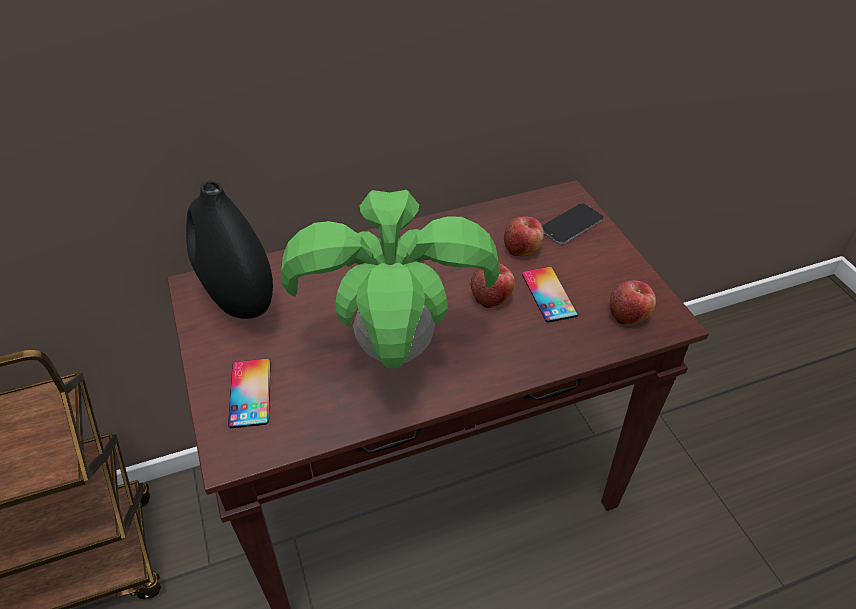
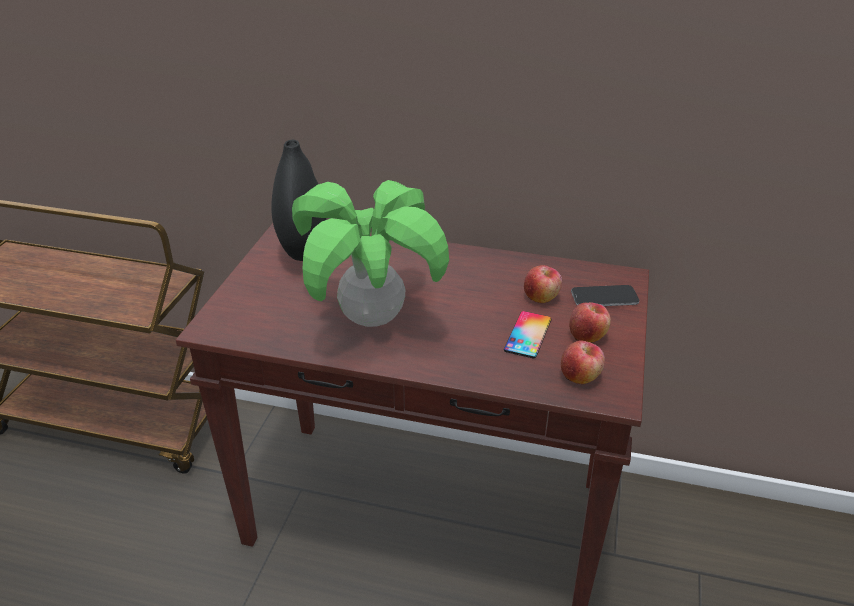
camera: 35 degrees right, 10 degrees down
phone [228,359,271,428] -> none
apple [471,264,515,308] -> apple moved to [569,302,611,343]

